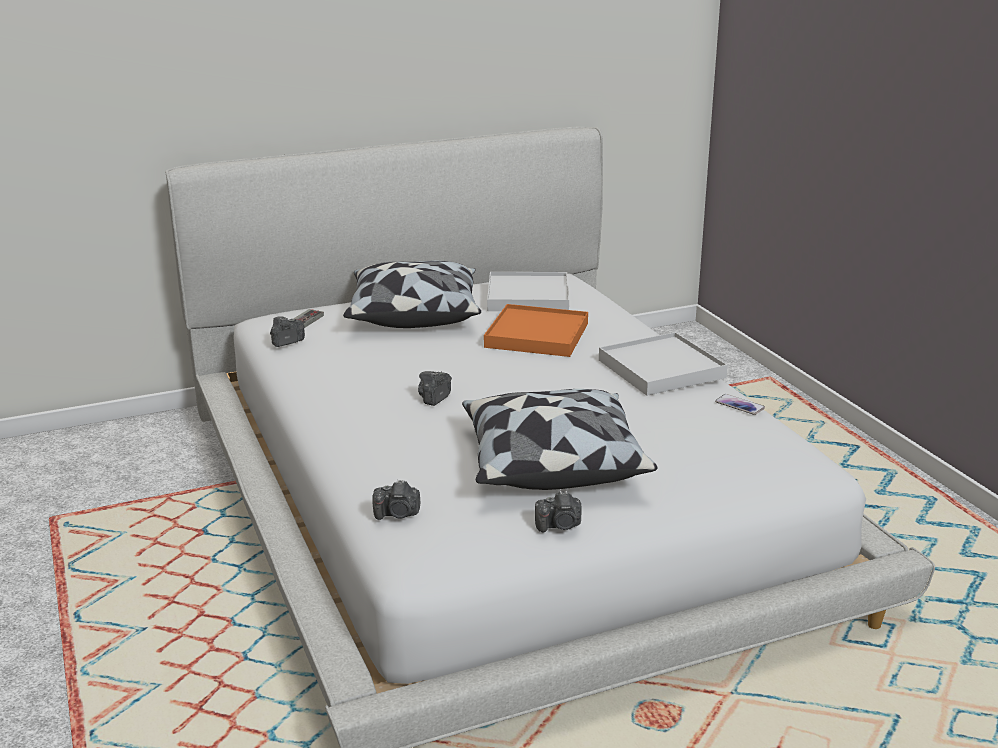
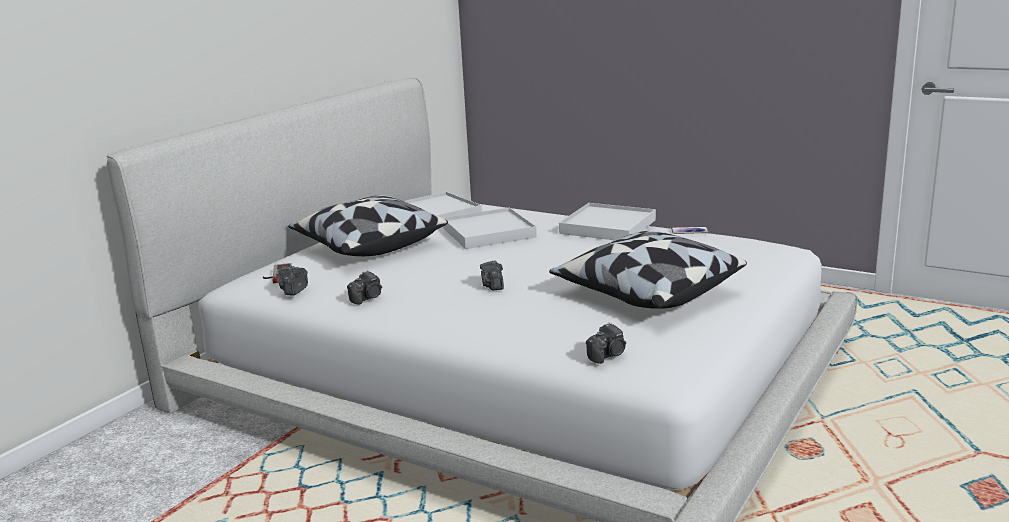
camera: 35 degrees left, 5 degrees down
orange tray [484,304,588,357] -> white tray [443,207,537,249]
camera [535,491,582,532] -> camera moved to [347,270,382,305]

